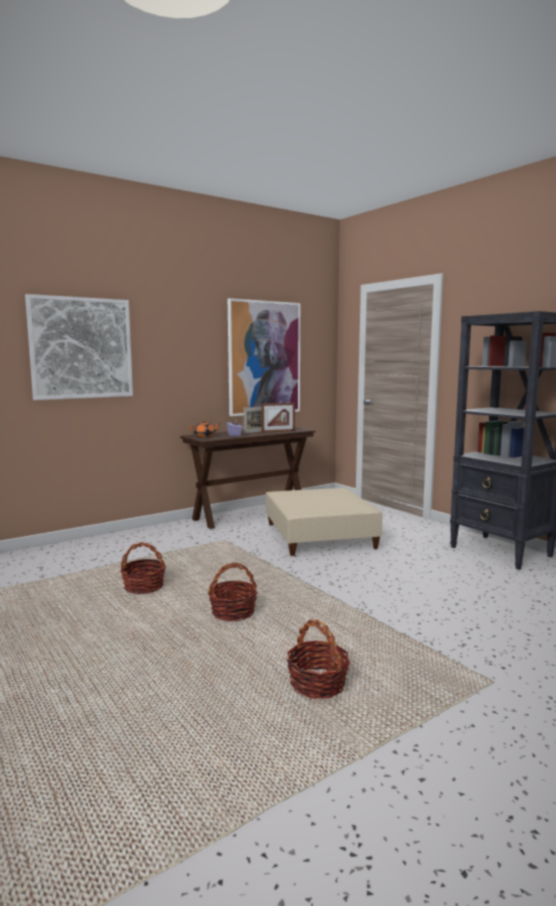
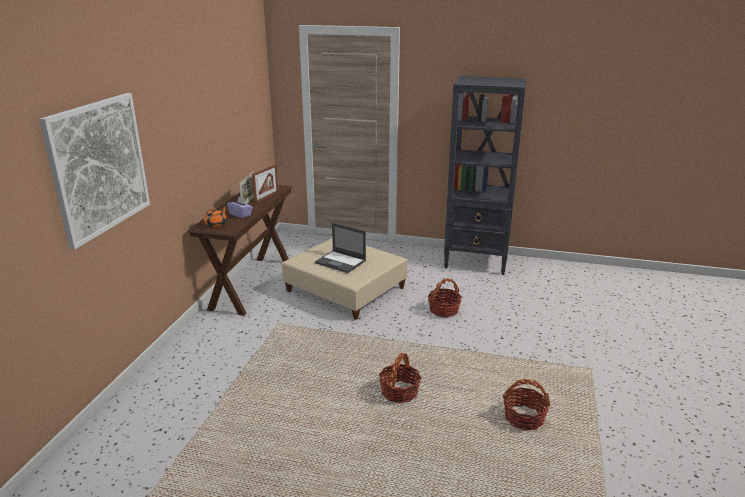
camera: 40 degrees left, 15 degrees up
basket [120,542,166,594] -> basket moved to [428,278,462,317]
picture [228,298,300,416] -> none
none -> laptop [315,223,366,273]

